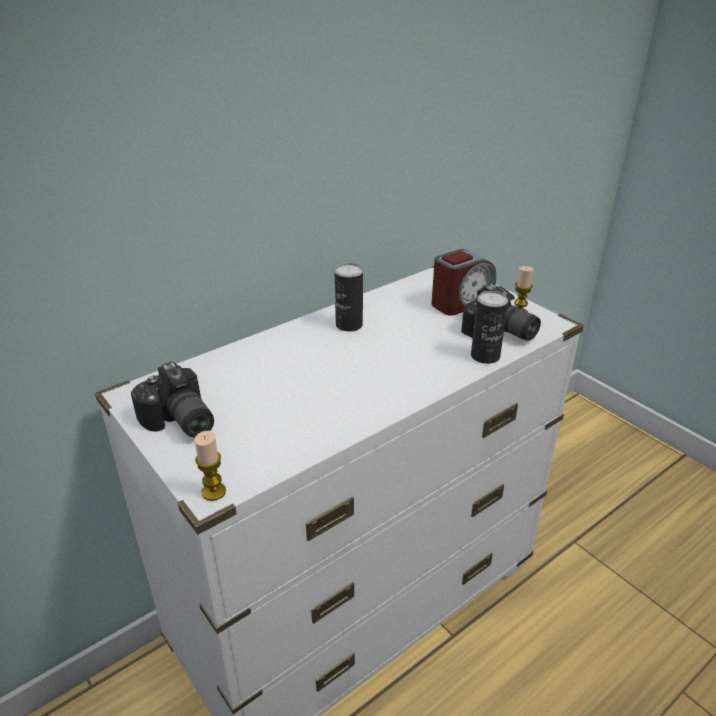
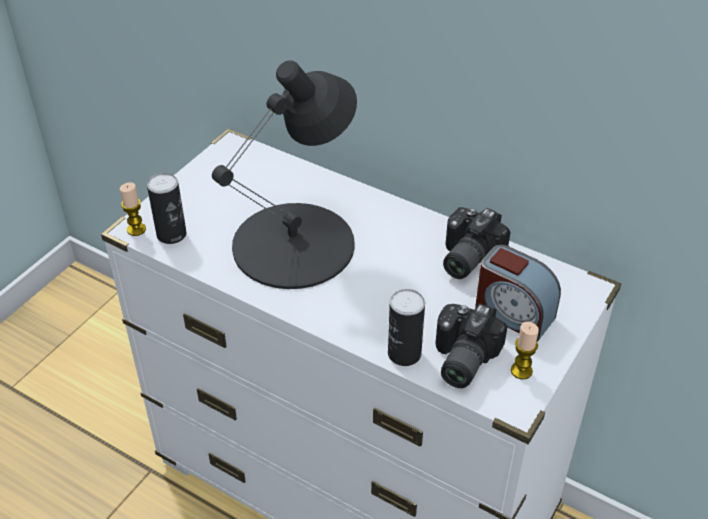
camera: 70 degrees right, 10 degrees up
camera [131,362,214,438] -> camera moved to [443,207,510,279]
can [335,263,363,332] -> can moved to [147,173,187,244]
none -> black table lamp [212,61,357,289]

